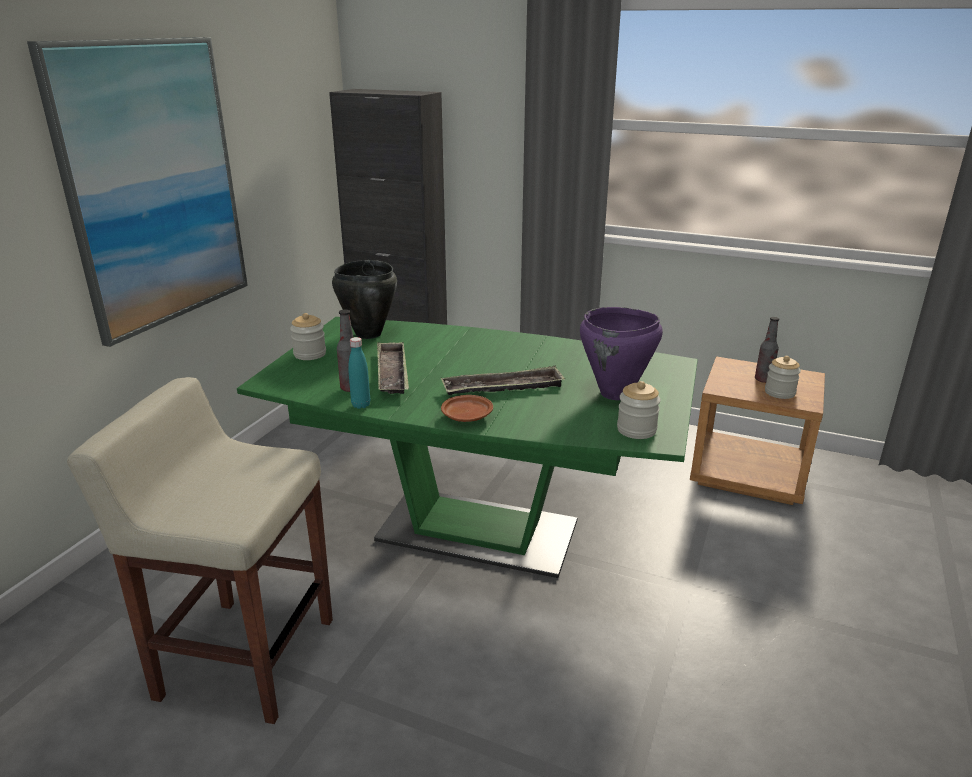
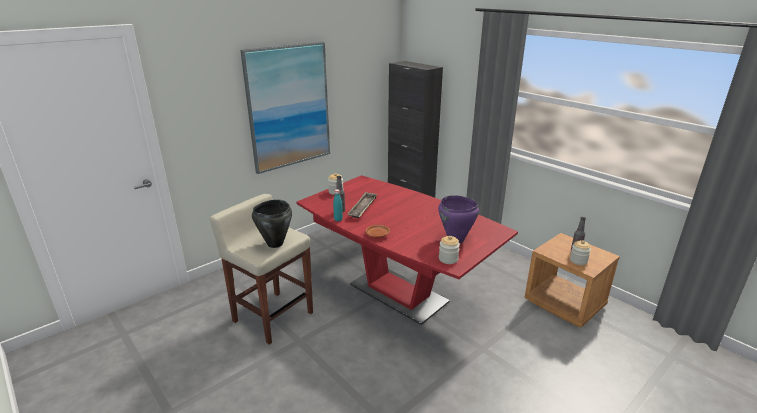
camera: 25 degrees right, 0 degrees up
green dining table [237,317,698,578] -> red dining table [296,175,518,325]
black cooking pot [332,260,397,339] -> black cooking pot moved to [252,200,292,248]
tray [441,366,565,395] -> none

